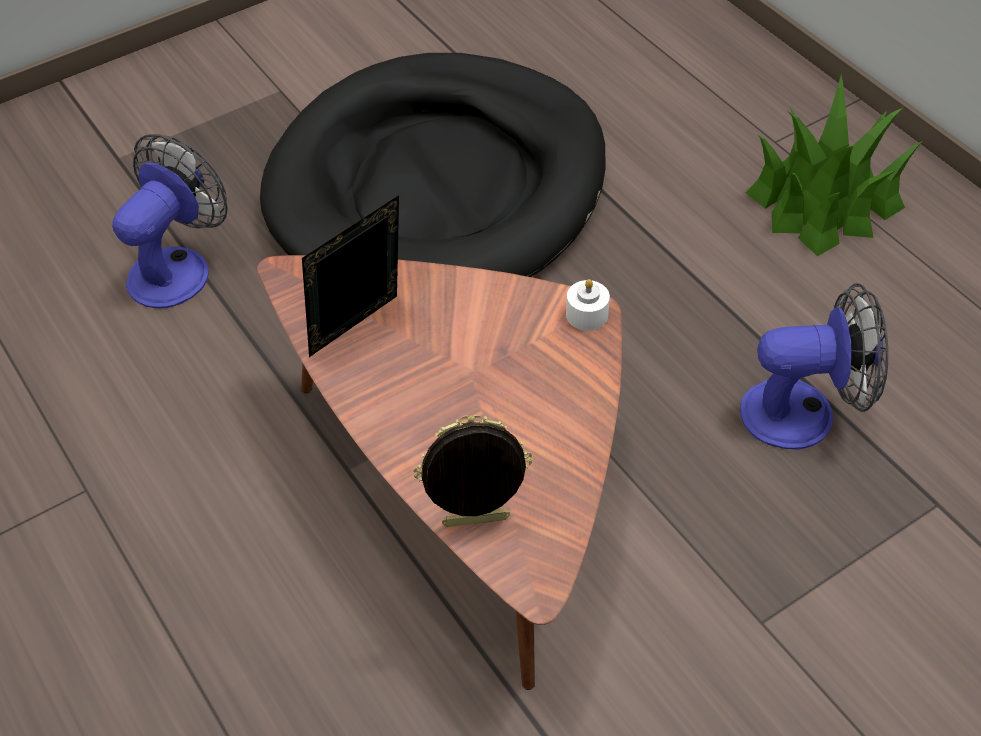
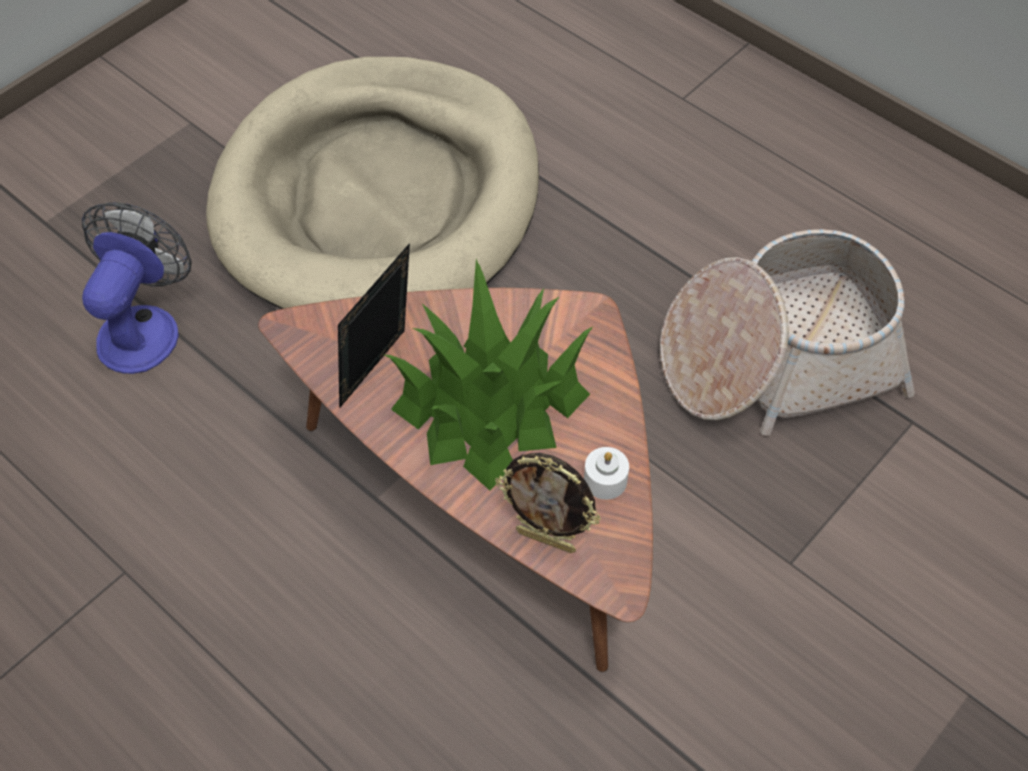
camera: 15 degrees left, 5 degrees up
black dog bed [260,53,606,277] -> beige dog bed [206,57,539,309]
picture frame [413,415,533,527] -> picture frame turned 135 degrees counterclockwise [495,453,601,553]
white candle [566,279,610,331] -> white candle moved to [584,447,629,500]
fan [740,283,888,450] -> basket [660,229,915,436]
potted plant [745,75,923,256] -> potted plant moved to [385,259,593,490]

